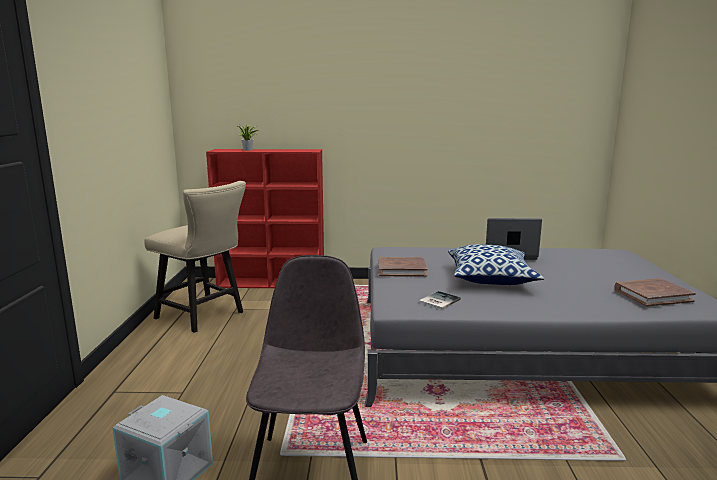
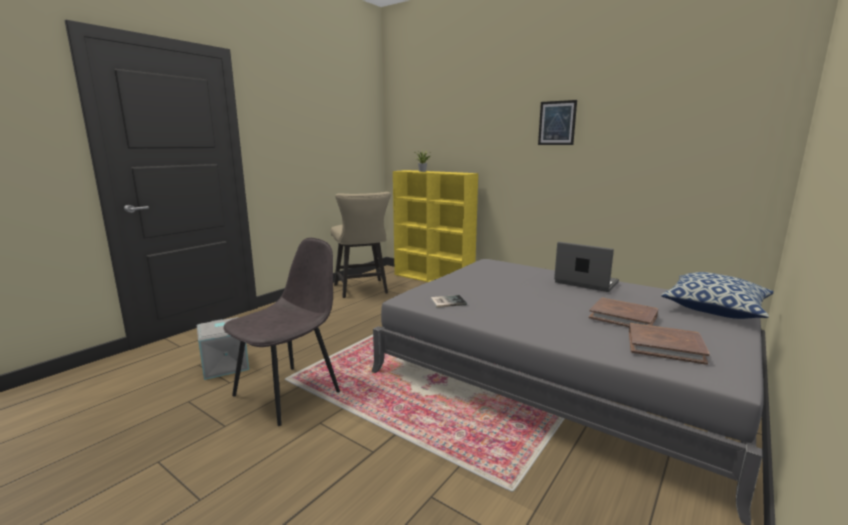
camera: 35 degrees right, 0 degrees up
red bookcase [206,149,324,288] -> yellow bookcase [393,170,478,282]
brown book [378,257,428,277] -> brown book moved to [589,298,658,327]
pillow [448,244,544,285] -> pillow moved to [661,272,774,319]
none -> picture [538,100,577,145]

